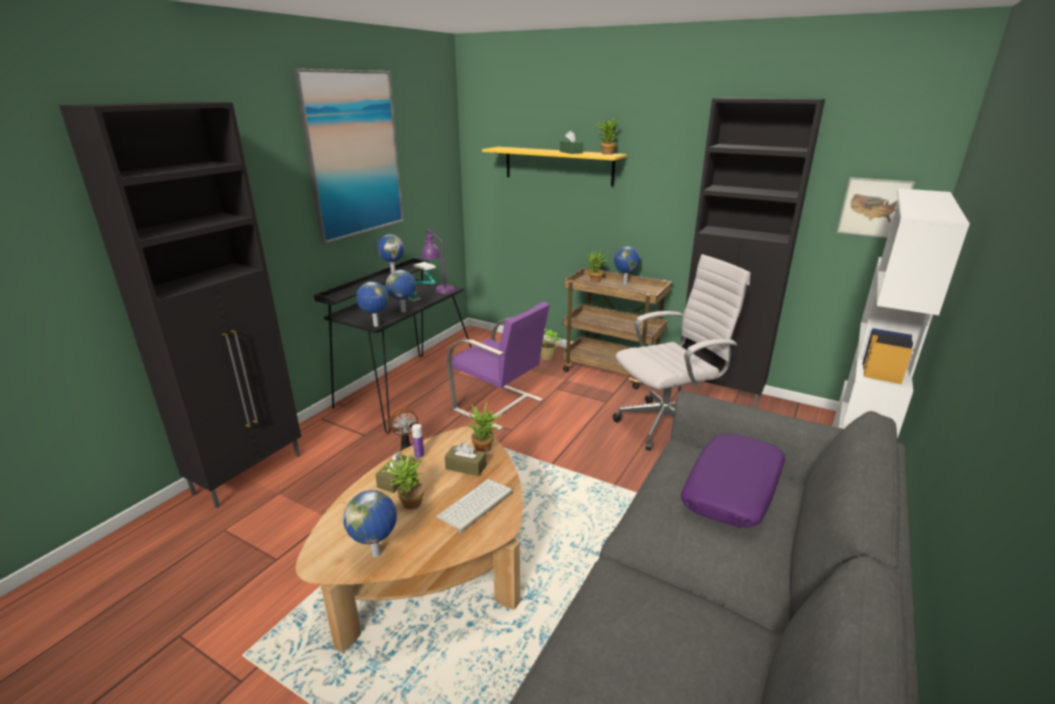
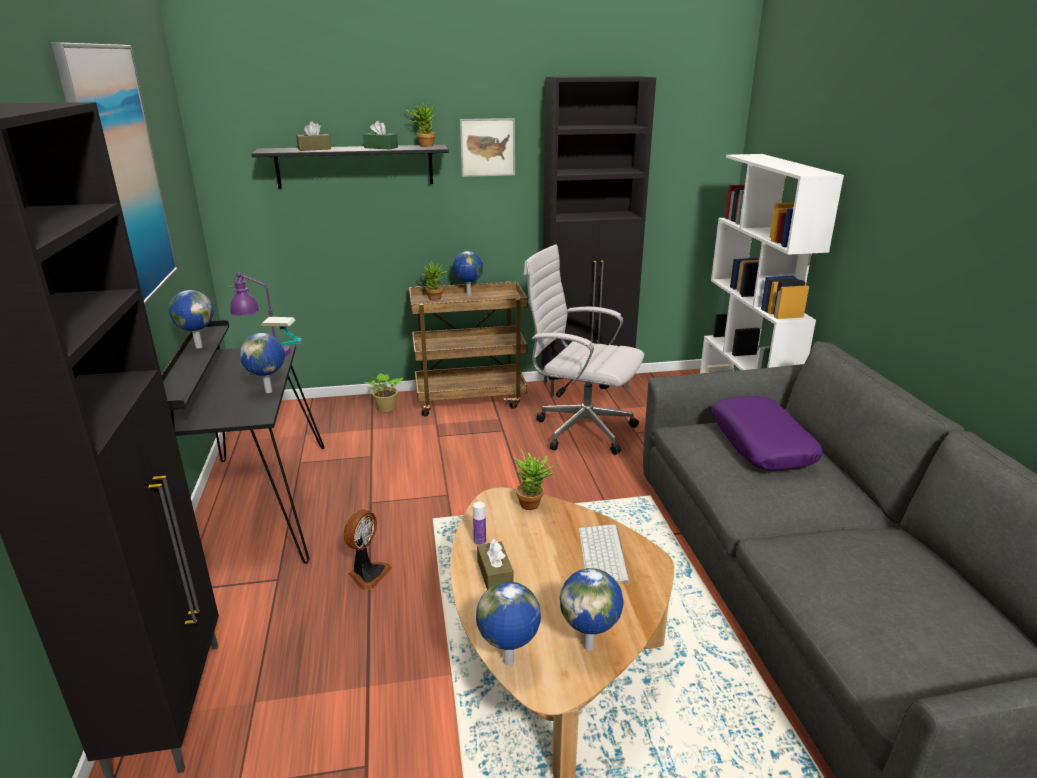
camera: 40 degrees left, 0 degrees up
globe [356,282,389,327] -> globe moved to [476,582,541,665]
potted plant [381,451,424,509] -> none
brown tissue box [445,442,486,476] -> brown tissue box moved to [296,121,331,151]
purple chair [447,302,550,431] -> none
yellow shelf [482,147,627,186] -> black shelf [251,145,449,189]
white office chair [612,254,750,450] -> white office chair turned 90 degrees counterclockwise [523,244,644,455]
picture [837,177,915,238] -> picture moved to [460,118,515,177]

